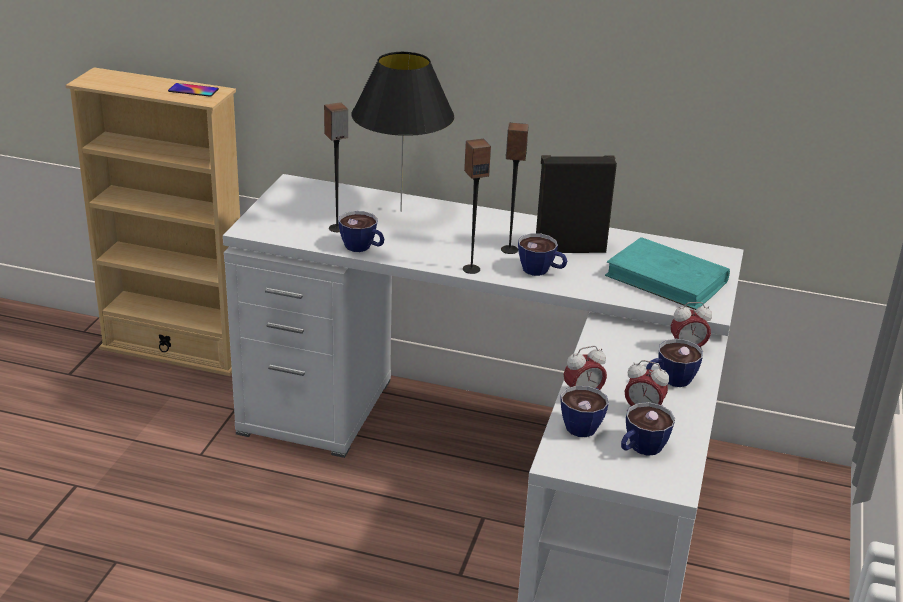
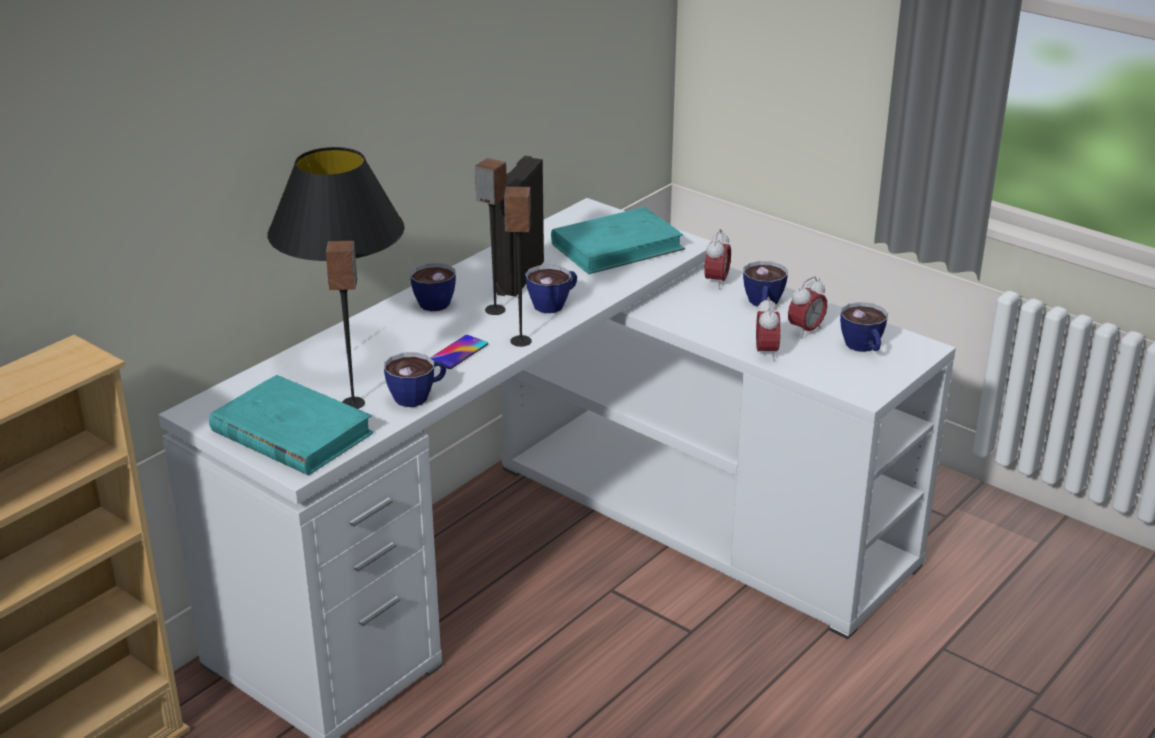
camera: 65 degrees left, 0 degrees up
phone [168,83,219,97] -> phone moved to [430,335,488,369]
cup [560,386,609,437] -> cup moved to [410,263,456,311]
none -> turquoise book [209,375,373,476]

